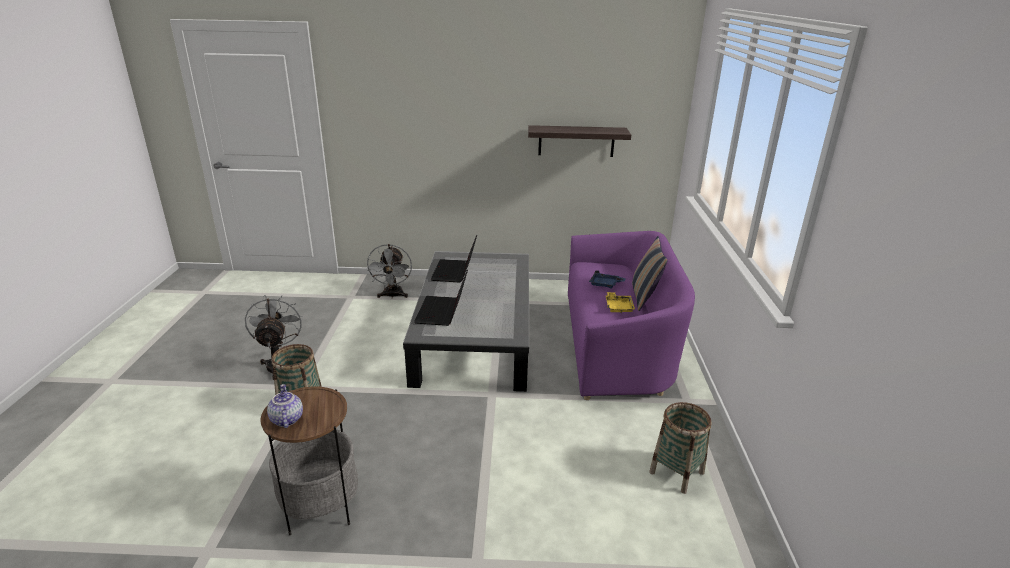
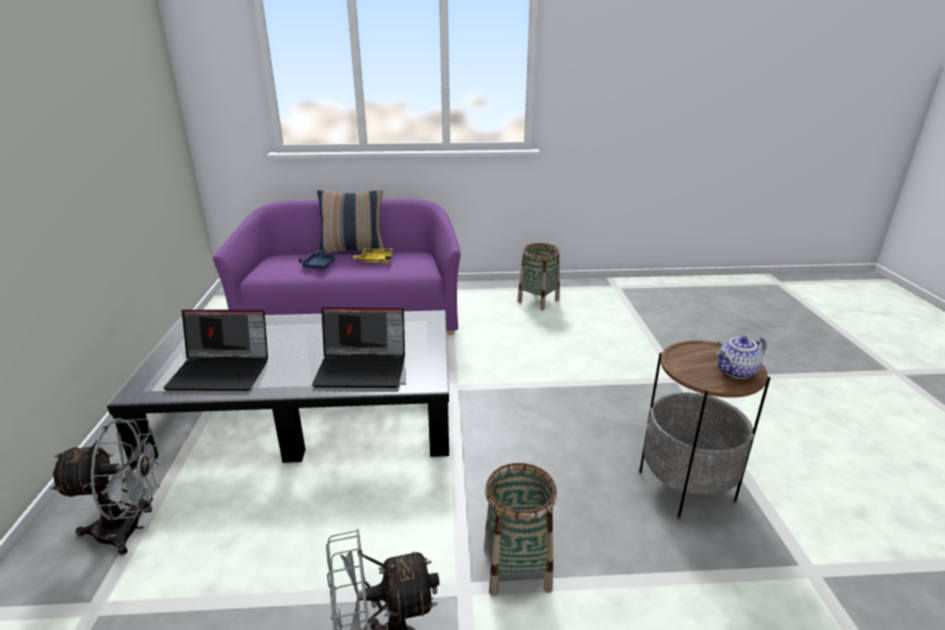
camera: 95 degrees left, 0 degrees up
shelf [528,125,631,157] -> none

